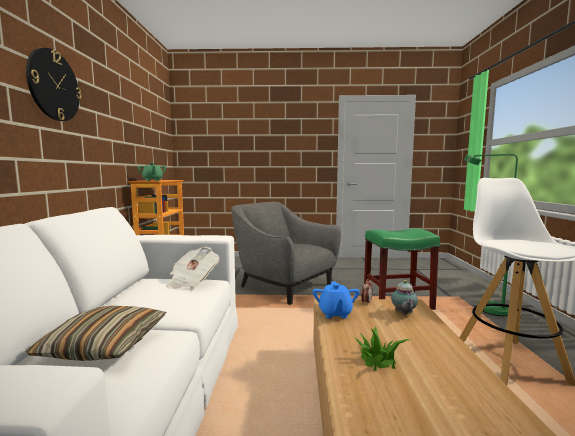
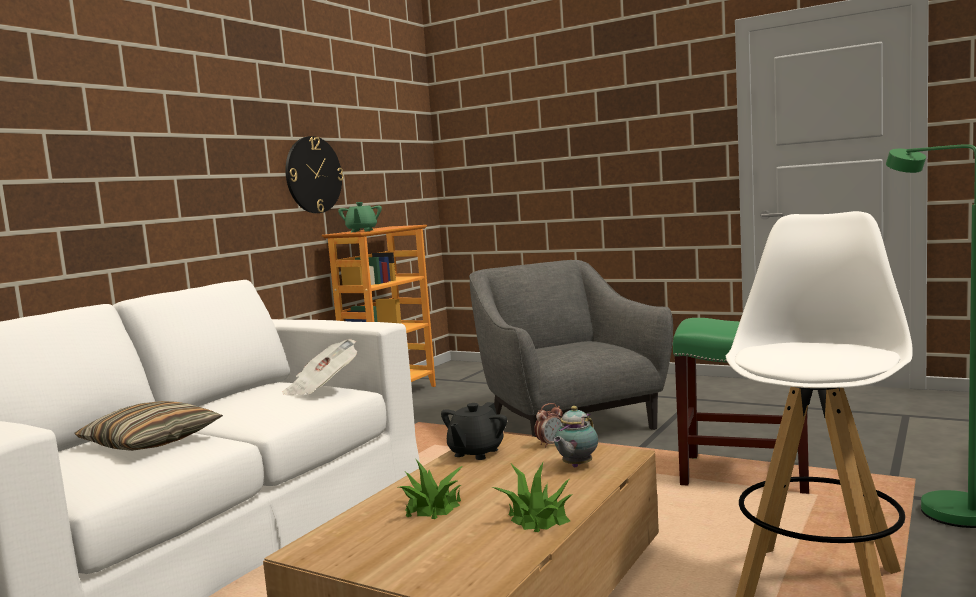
camera: 30 degrees right, 0 degrees up
wall clock [26,48,81,121] -> wall clock moved to [285,136,344,213]
blue teapot [312,281,360,319] -> black teapot [441,402,507,460]
none -> potted plant [492,462,573,532]

